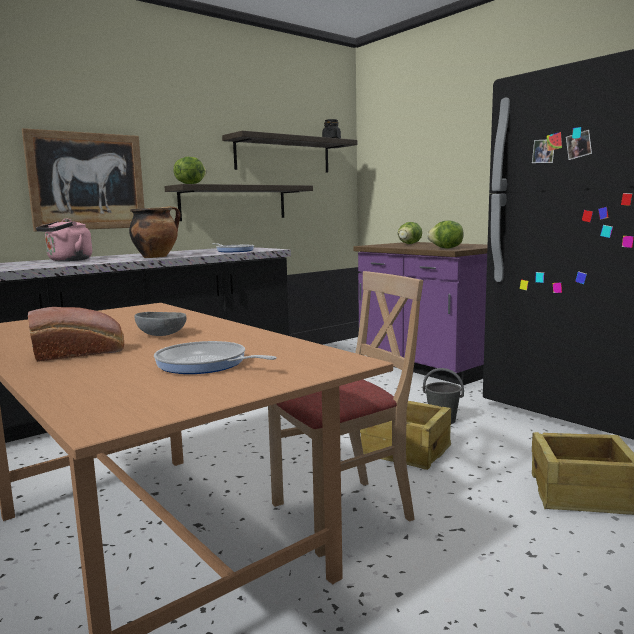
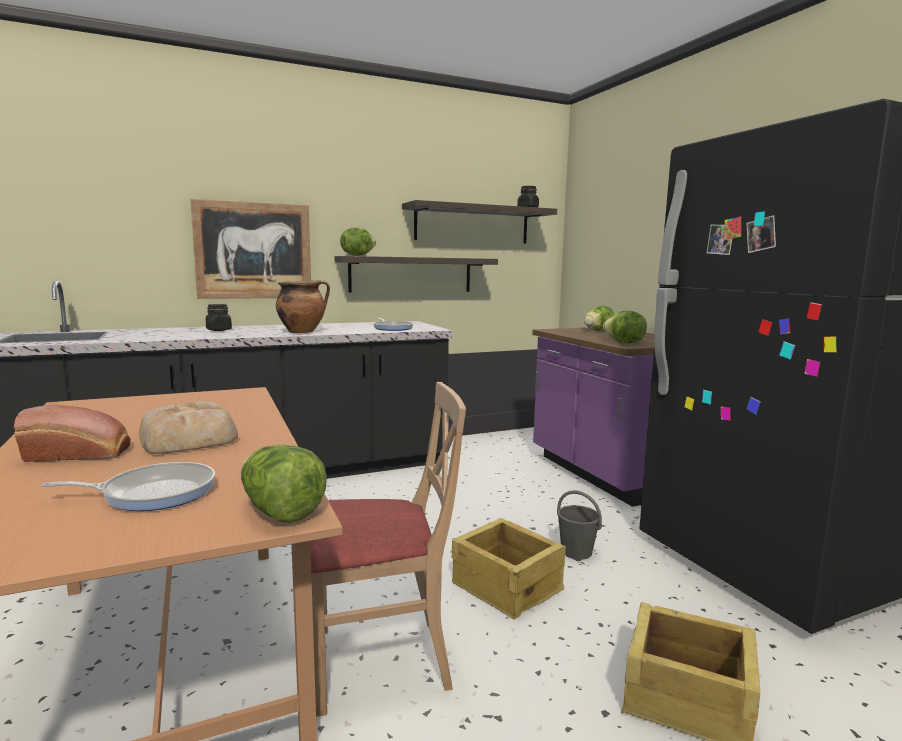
camera: 15 degrees right, 0 degrees up
pink kettle [36,219,92,261] -> black jar [206,304,232,331]
grey bowl [134,312,186,336] -> bread [139,402,238,454]
frying pan [154,341,277,374] -> frying pan turned 120 degrees clockwise [42,462,215,511]
none -> lettuce [241,445,327,523]

